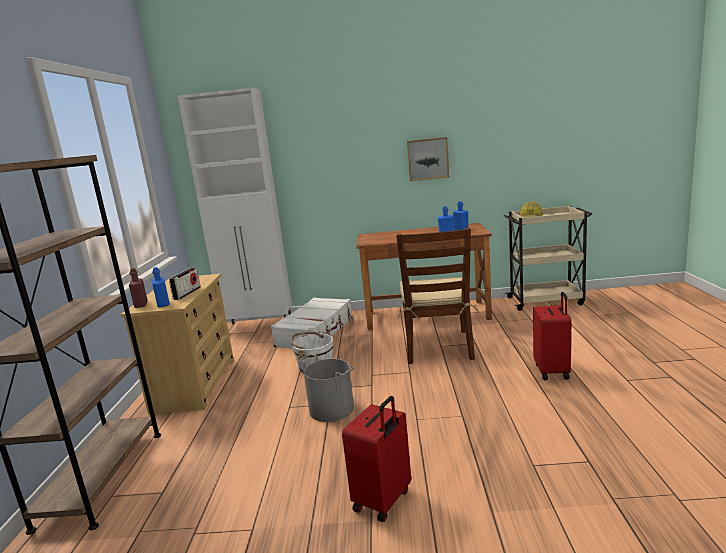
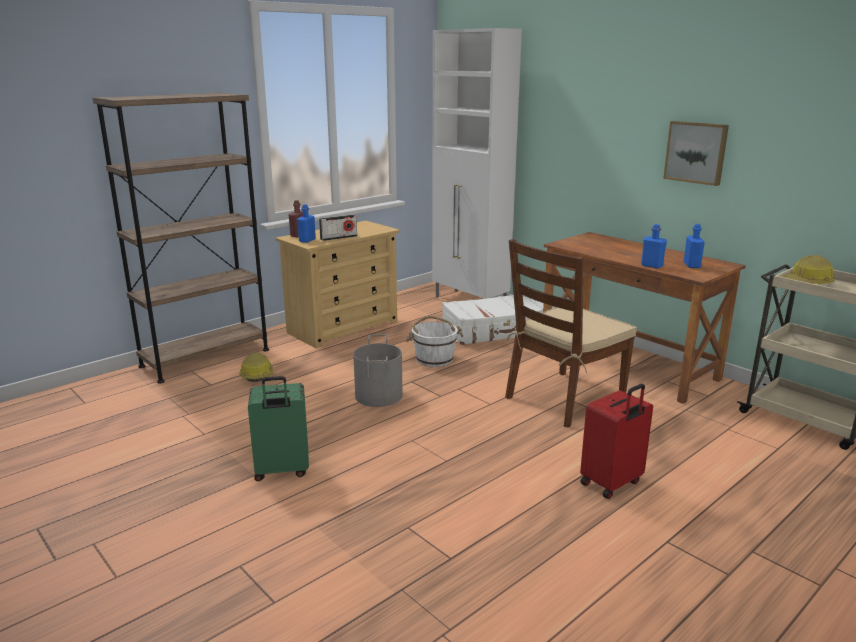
camera: 45 degrees right, 5 degrees up
red suitcase [342,396,411,522] -> green suitcase [248,376,309,481]
none -> hard hat [239,352,273,382]

